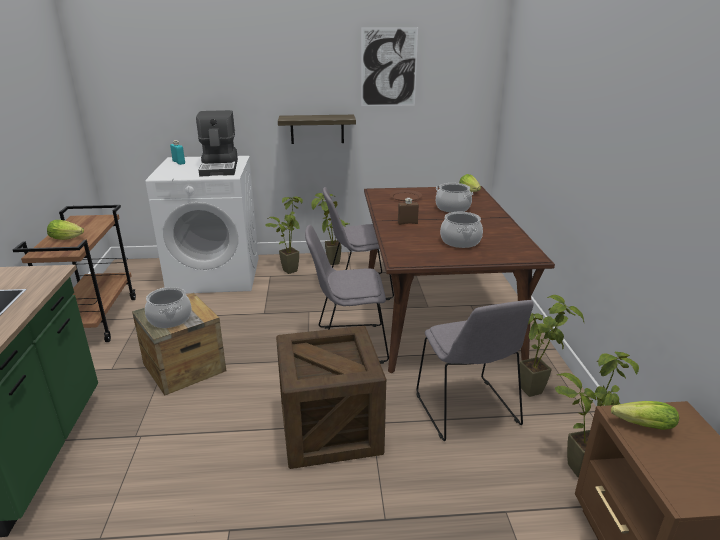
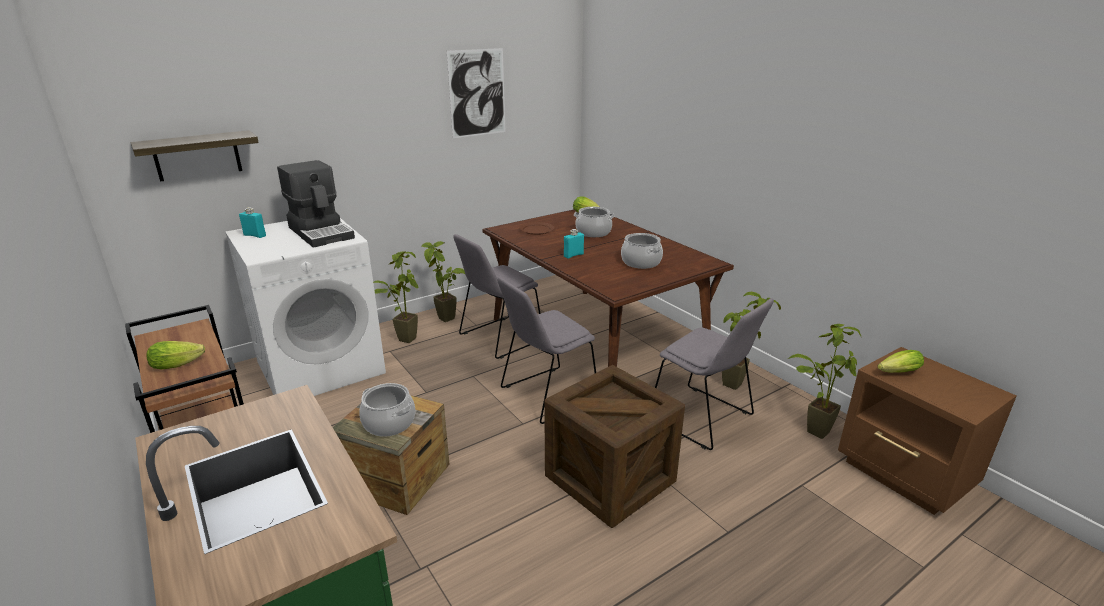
camera: 30 degrees left, 0 degrees up
shelf [278,115,356,144] -> shelf moved to [130,130,259,182]
brown bottle [398,198,419,225] -> turquoise bottle [564,229,584,259]

